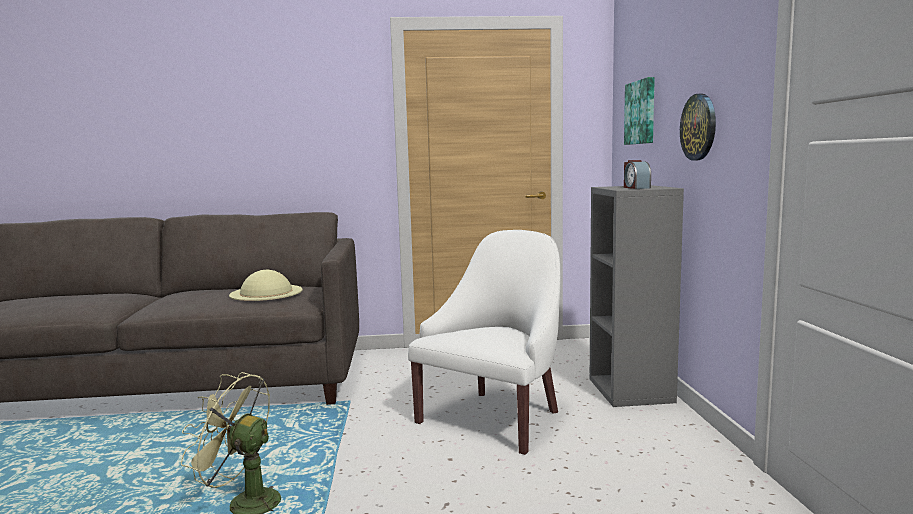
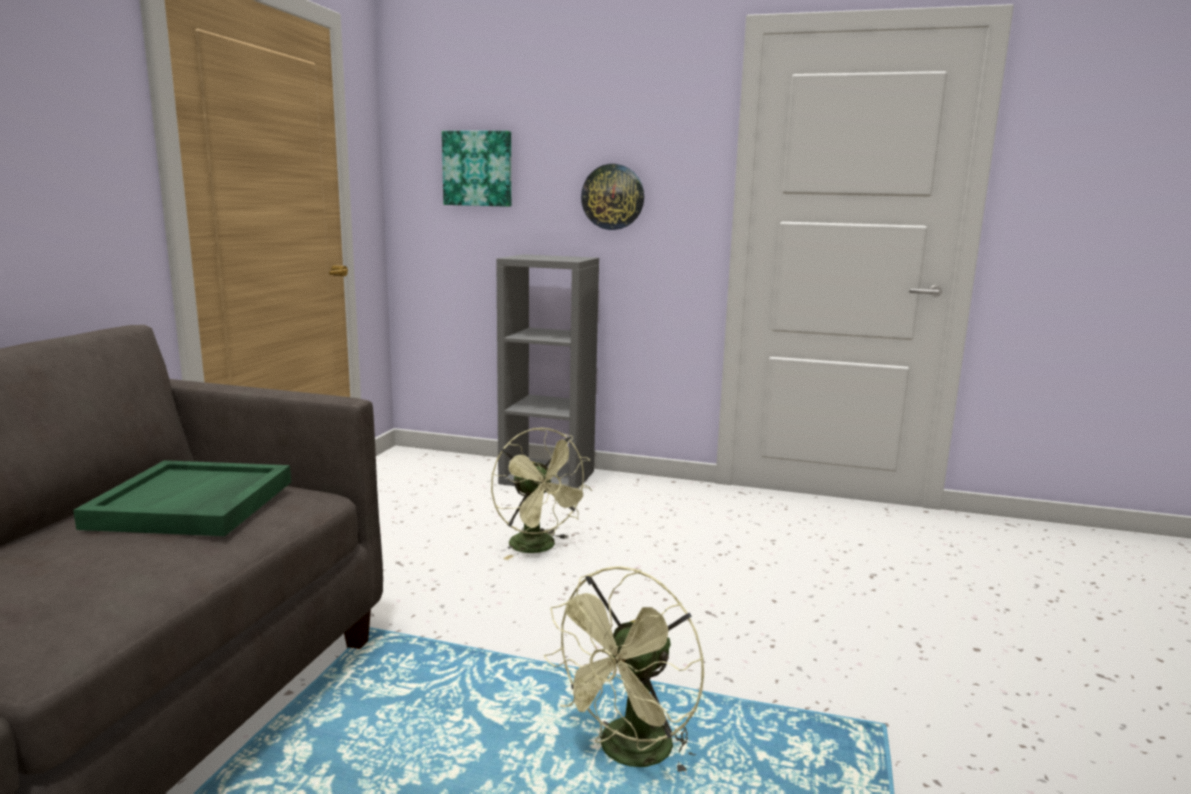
camera: 70 degrees left, 5 degrees up
beige hat [229,270,303,301] -> green tray [73,460,291,536]
white armchair [408,230,560,455] -> green fan [491,428,592,560]
alarm clock [624,160,651,189] -> none

